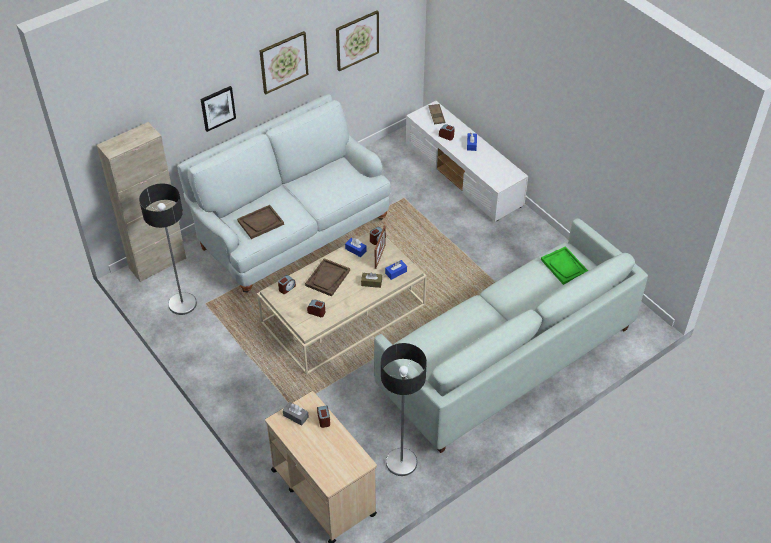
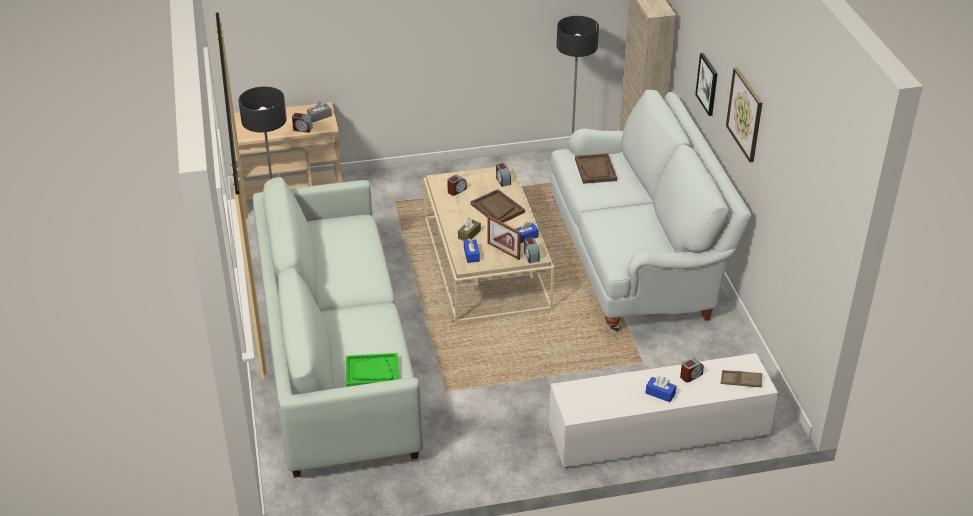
camera: 115 degrees right, 10 degrees down
picture [336,10,379,71] -> none

